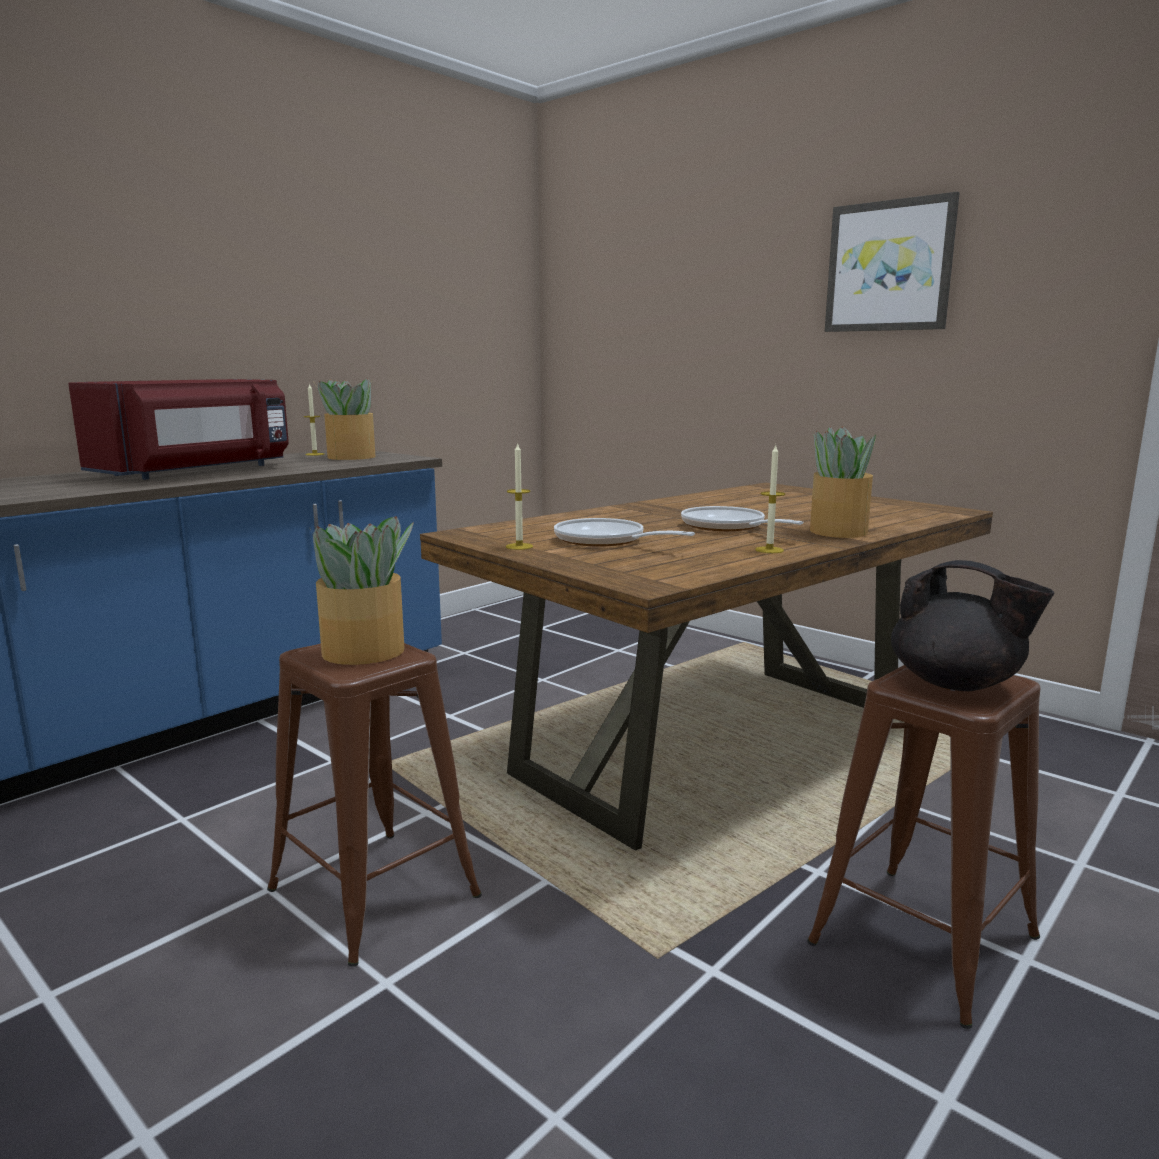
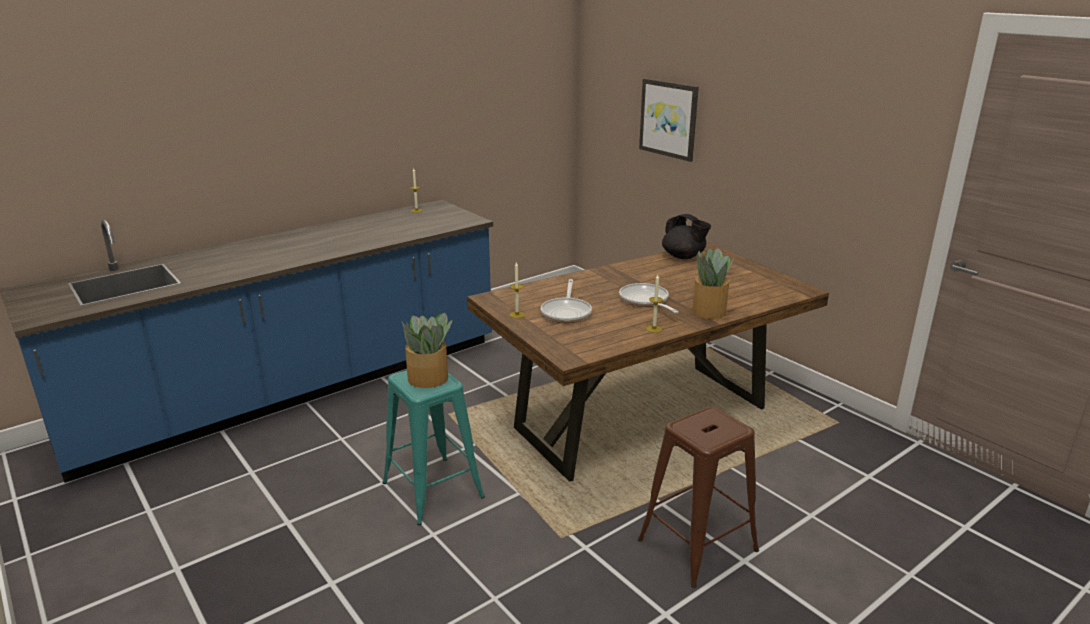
camera: 10 degrees right, 10 degrees up
red microwave [68,379,289,480] -> none
brown stool [267,643,482,967] -> turquoise stool [382,370,485,525]
potted plant [316,378,375,460] -> none
frying pan [554,518,695,547] -> frying pan turned 135 degrees counterclockwise [541,279,592,323]
picture [825,192,960,332] -> picture moved to [639,78,699,162]
black teapot [891,560,1054,691] -> black teapot moved to [662,214,711,259]

